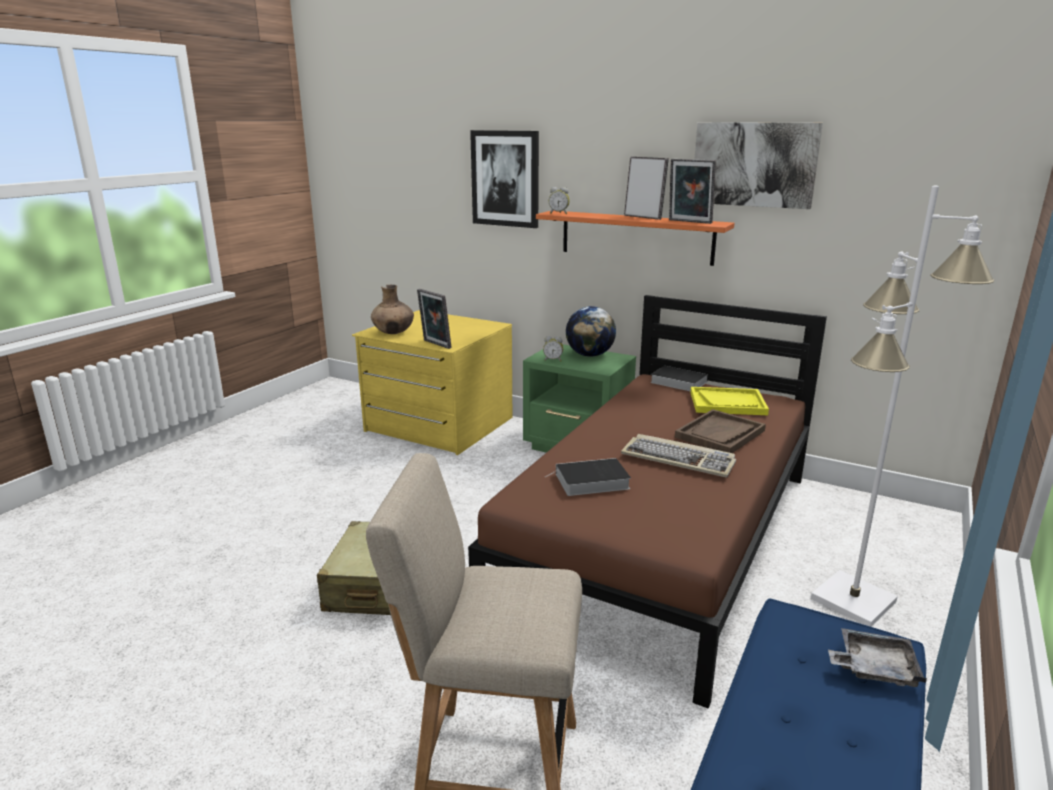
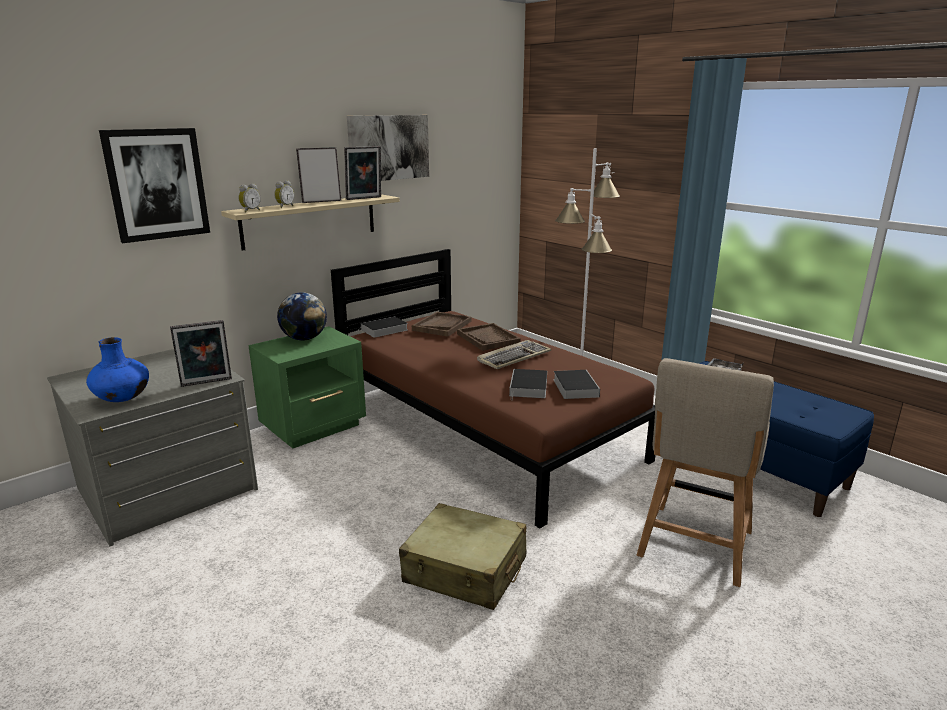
camera: 70 degrees left, 0 degrees up
yellow dresser [352,310,512,455] -> grey dresser [47,349,258,546]
brown vase [371,285,414,334] -> blue vase [86,337,149,402]
orange shelf [536,211,735,266] -> beige shelf [221,195,400,251]
alarm clock [543,336,563,362] -> alarm clock moved to [274,181,294,208]
yellow tray [690,387,769,415] -> brown tray [412,312,472,337]
none -> book [553,370,600,399]

